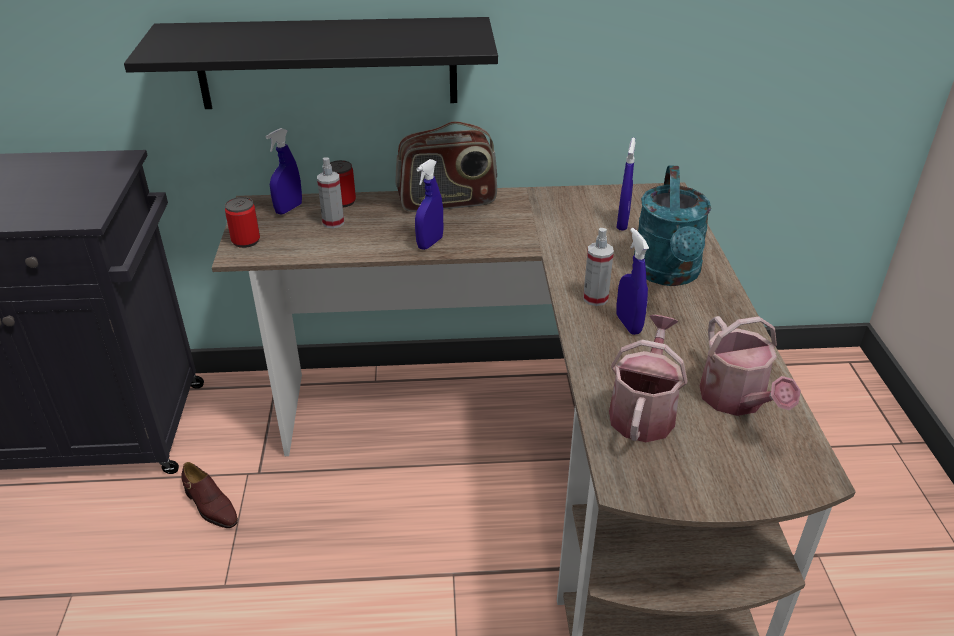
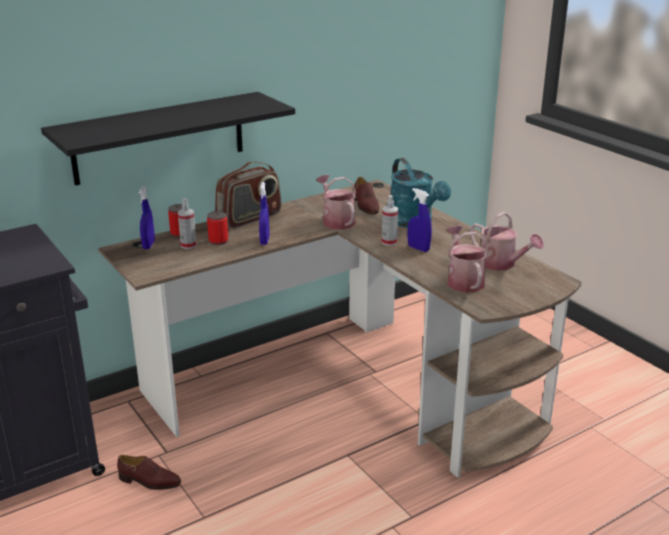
camera: 30 degrees left, 10 degrees down
can [225,197,260,248] -> can moved to [207,211,228,245]
blue spray bottle [616,138,635,231] -> brown shoe [354,177,379,214]
none -> watering can [316,175,356,230]

